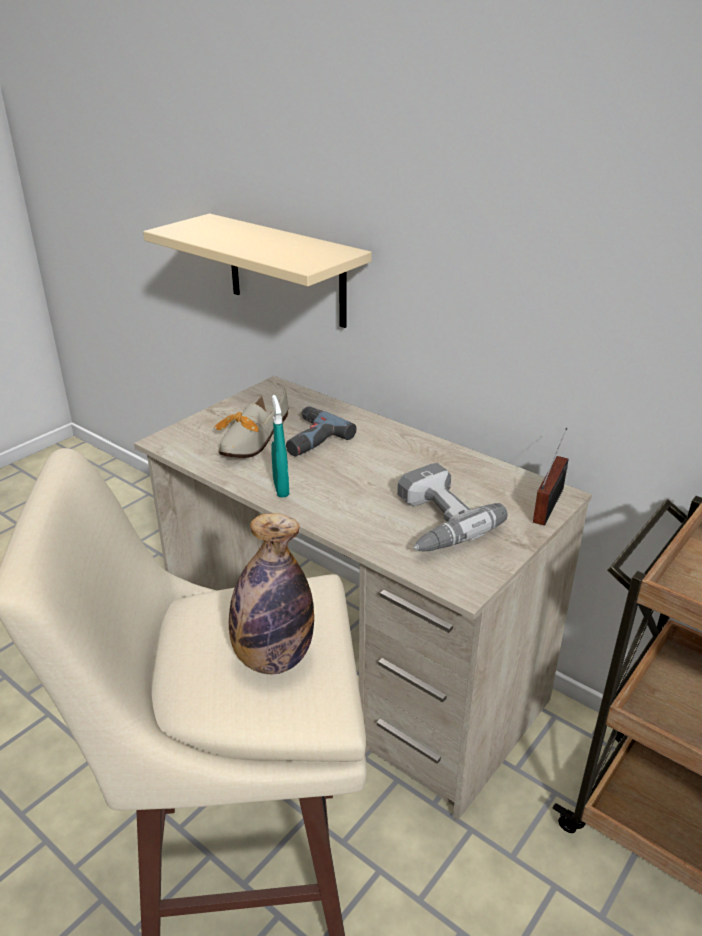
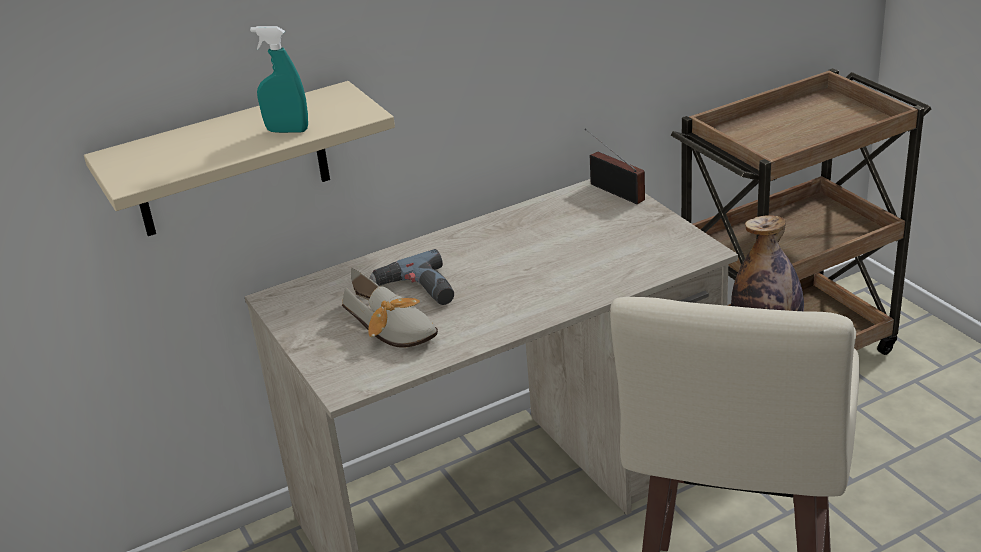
camera: 65 degrees left, 0 degrees up
turquoise spray bottle [271,395,289,498] -> turquoise spray bottle moved to [250,26,308,133]
power drill [397,463,507,551] -> none

